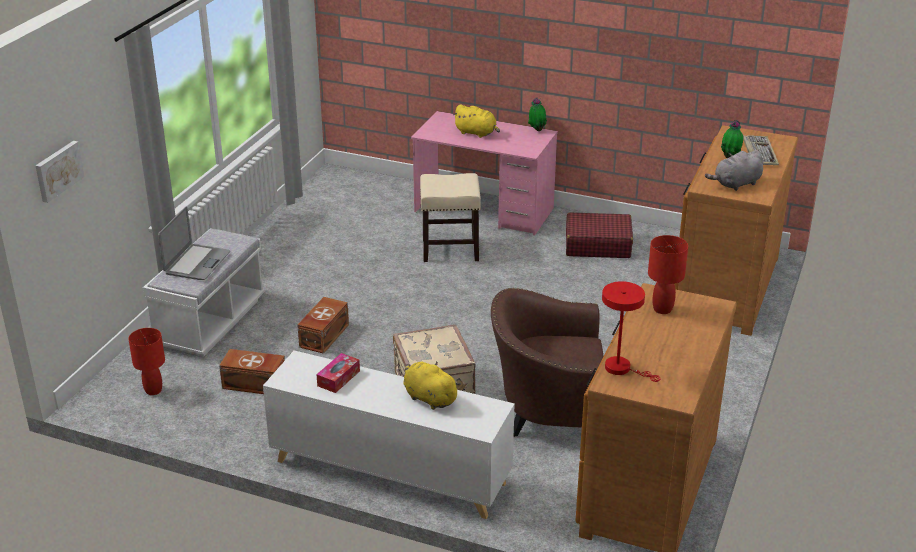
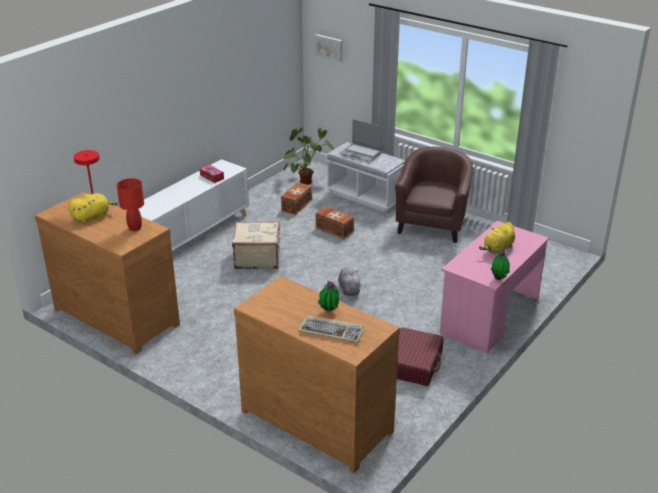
camera: 105 degrees right, 0 degrees up
red table lamp [128,328,165,395] -> potted plant [283,127,334,185]
yellow plush toy [403,361,461,410] -> yellow plush toy moved to [68,193,118,223]
beige stool [420,173,481,262] -> none
brown armchair [491,288,604,437] -> brown armchair moved to [395,146,473,243]
grey plush toy [705,150,763,191] -> grey plush toy moved to [338,267,361,296]

